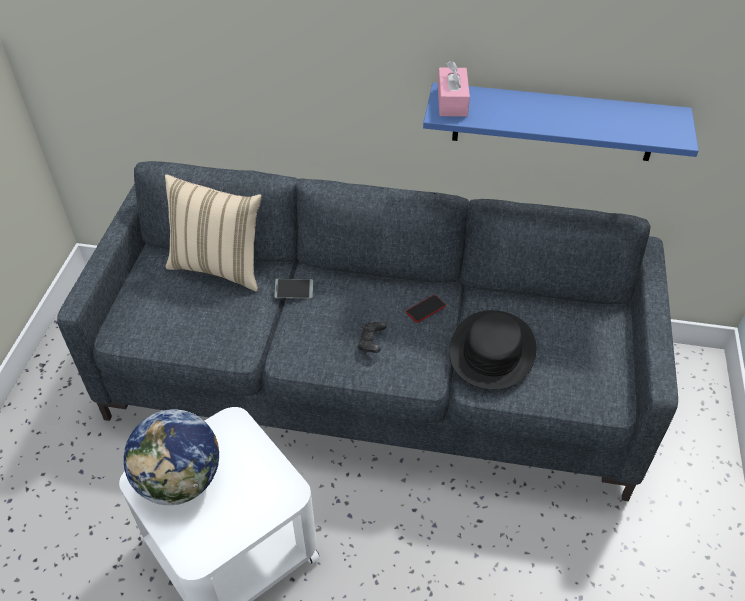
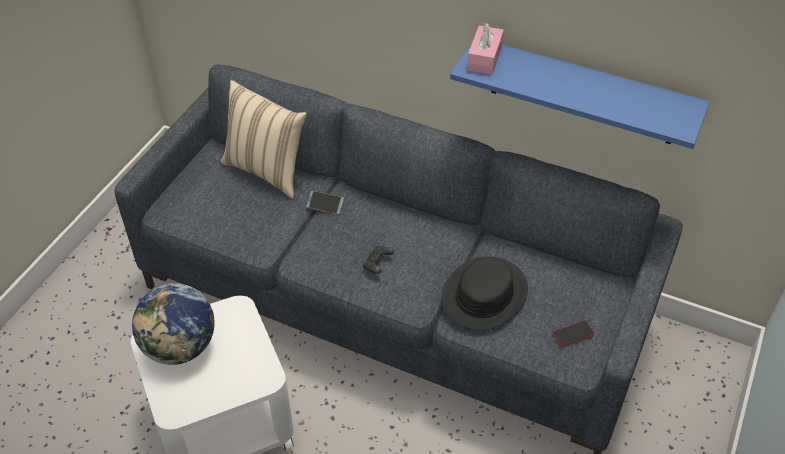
camera: 15 degrees right, 0 degrees up
phone [406,295,446,323] -> phone moved to [552,321,595,347]

